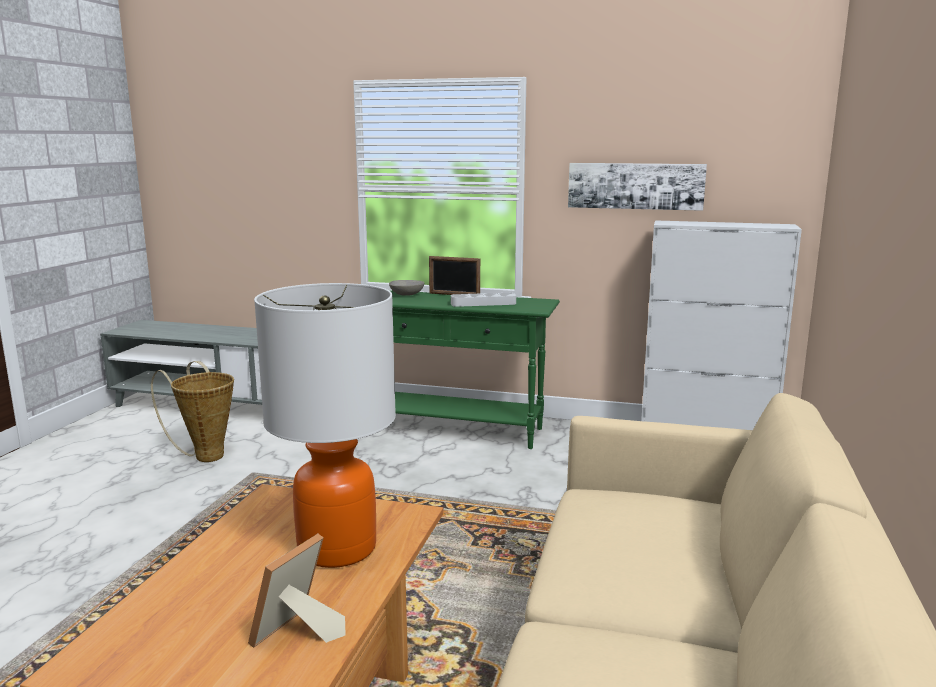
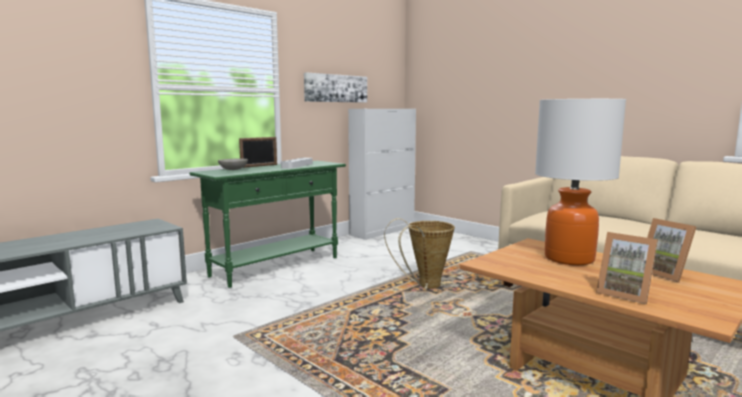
camera: 60 degrees left, 5 degrees down
basket [151,361,234,462] -> basket moved to [384,218,455,289]
none -> picture frame [596,232,658,304]

